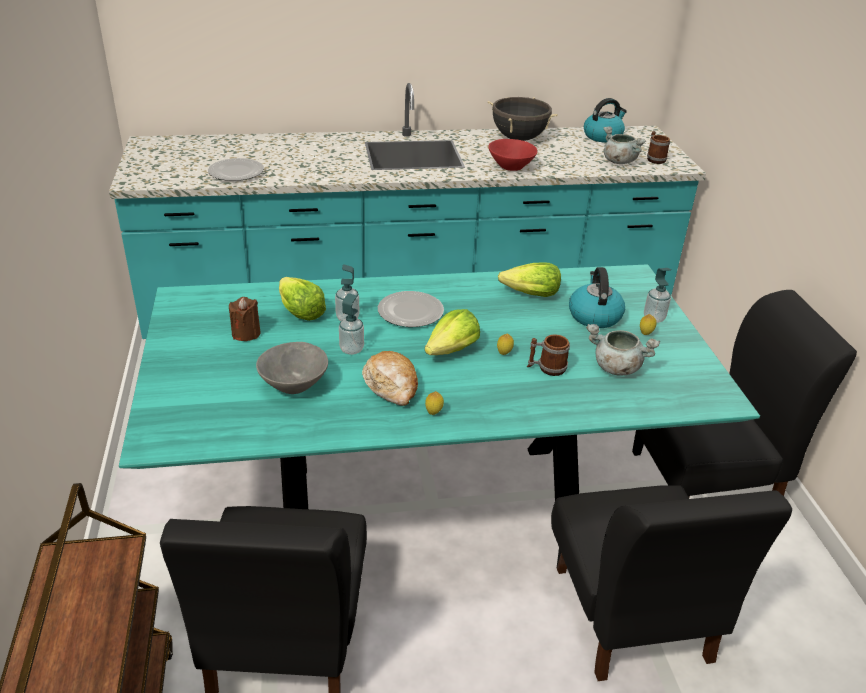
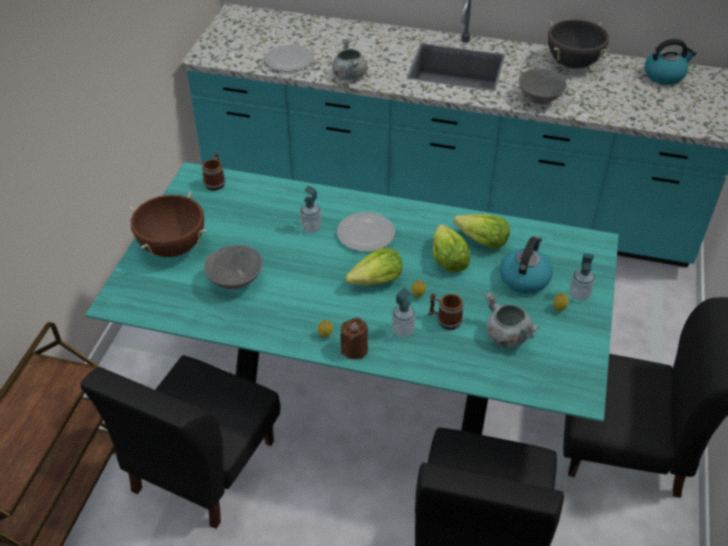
camera: 25 degrees right, 10 degrees up
brown candle [229,297,261,341] -> brown candle moved to [341,317,368,359]
lettuce [279,277,326,321] -> lettuce moved to [433,224,470,272]
soap dispenser [339,293,364,355] -> soap dispenser moved to [392,288,415,338]
bread [362,351,418,406] -> none
red bowl [488,139,537,171] -> grey bowl [519,69,567,105]
grey cooking pot [603,126,646,164] -> grey cooking pot moved to [332,39,367,80]
mug [647,131,670,164] -> mug moved to [202,153,225,191]
none -> brown cooking pot [129,192,207,257]

